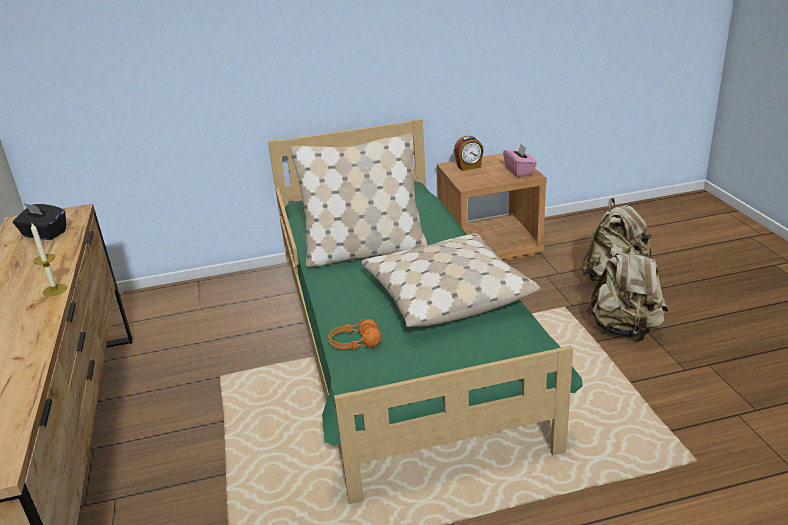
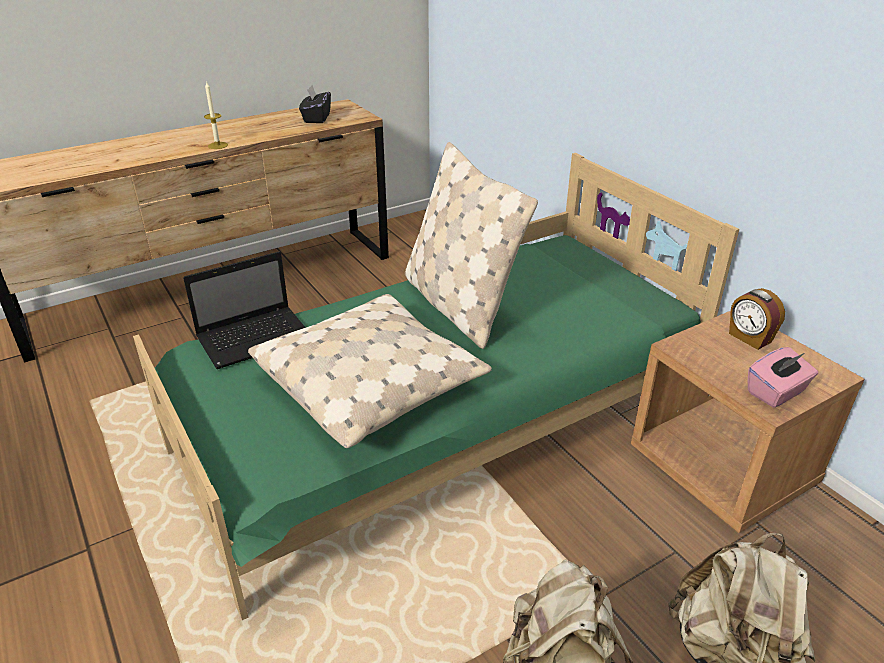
camera: 70 degrees right, 5 degrees up
orange headphones [328,319,382,350] -> laptop [183,252,306,369]

